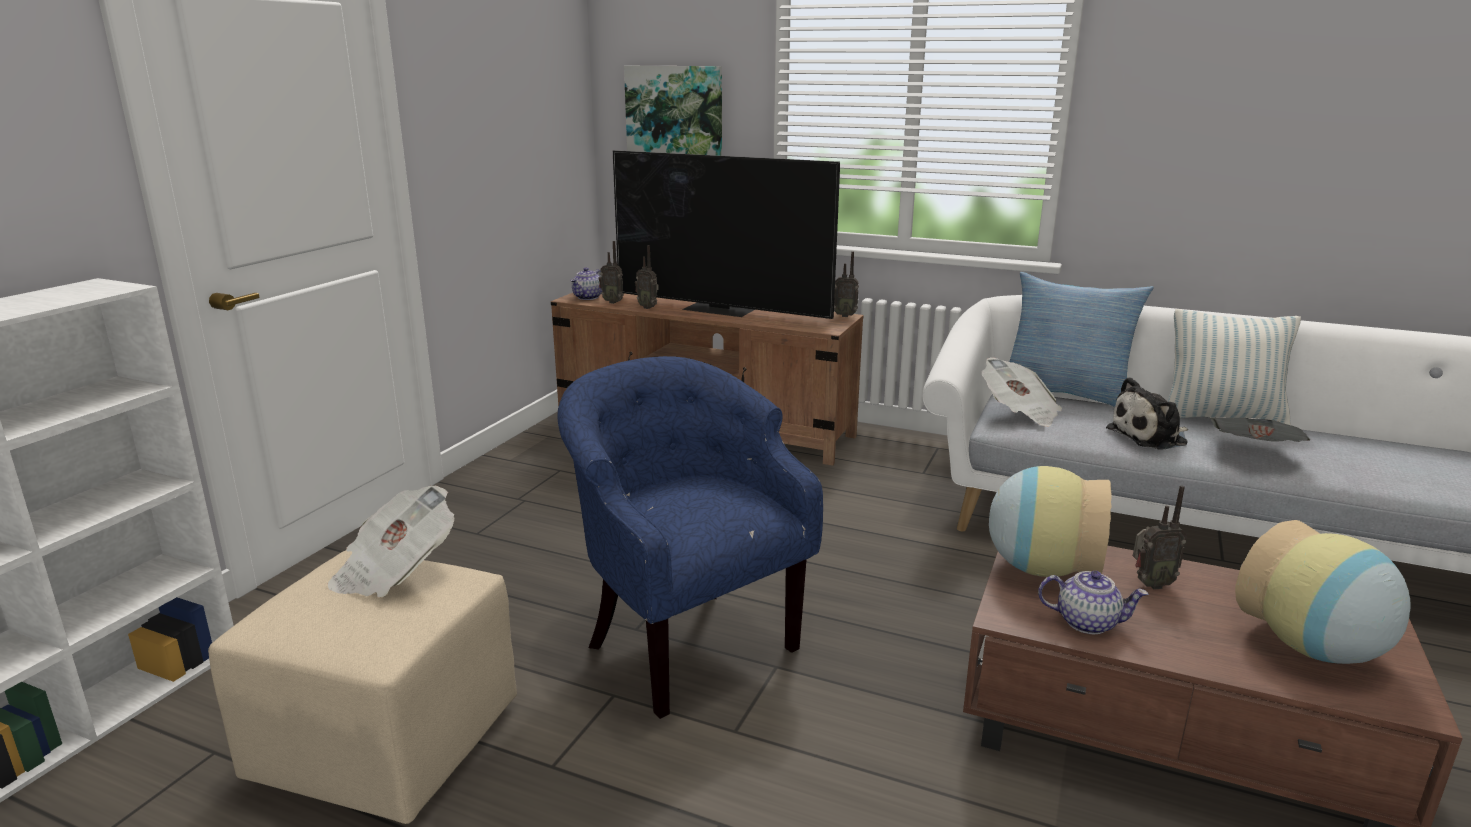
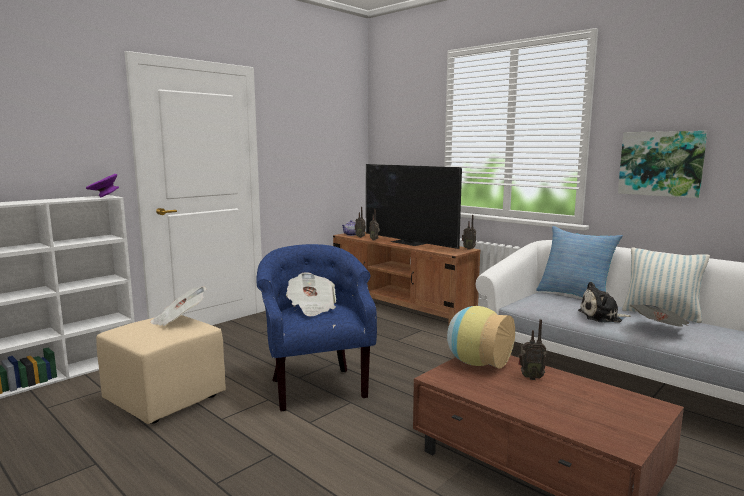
camera: 20 degrees right, 10 degrees down
picture [624,66,722,156] -> picture moved to [618,131,707,198]
newspaper [982,357,1062,427] -> newspaper moved to [286,273,336,317]
teapot [1038,571,1148,634] -> none
vase [1235,520,1411,664] -> none
none -> purple bowl [86,174,119,197]

